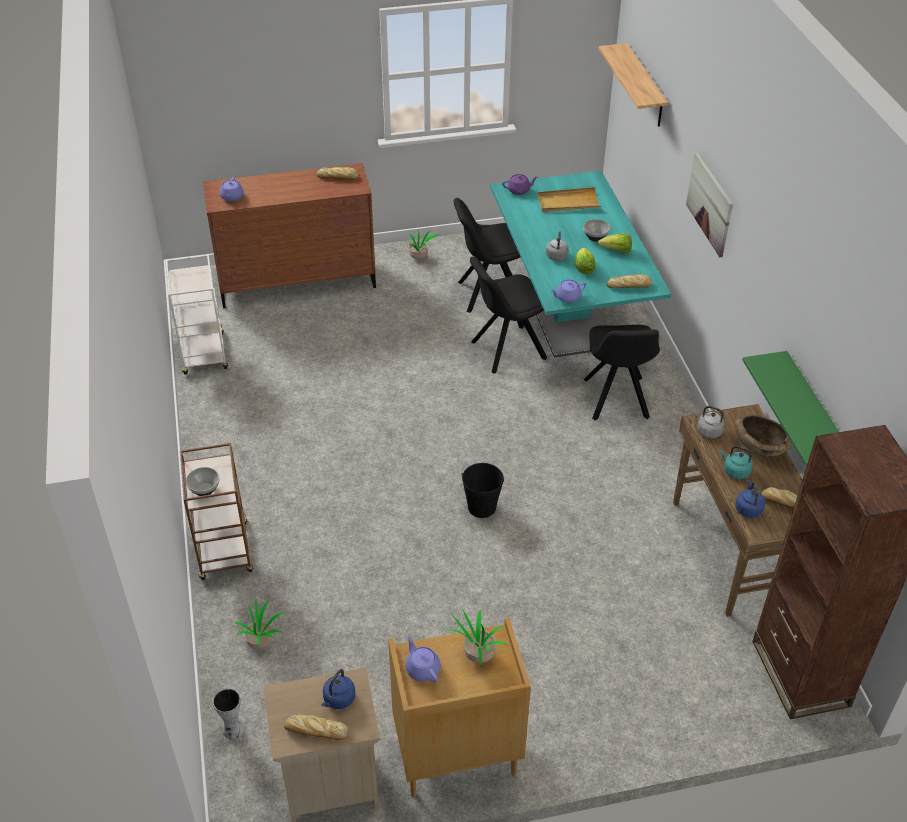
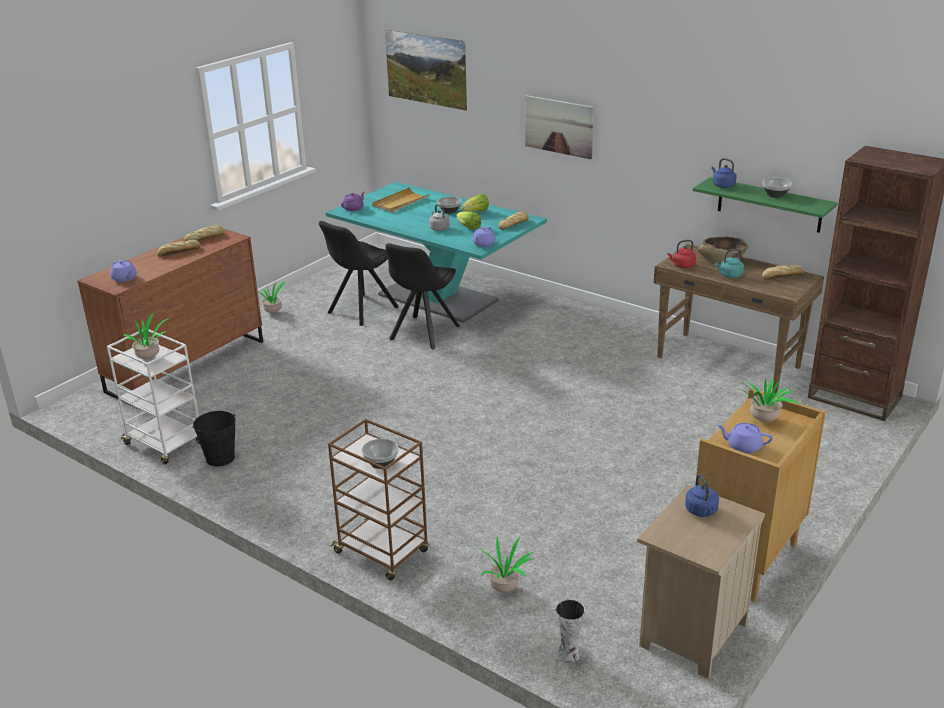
camera: 40 degrees left, 15 degrees down
bread [284,714,349,740] -> bread moved to [157,240,201,257]
black bucket [462,463,504,518] -> black bucket moved to [193,411,236,466]
black chair [584,325,660,421] -> none
shelf [598,43,668,127] -> picture [385,30,467,111]
grey kettle [693,406,725,438] -> red kettle [667,240,696,268]
blue kettle [736,481,765,518] -> blue kettle moved to [712,158,737,188]
none -> potted plant [123,312,168,360]
none -> bowl [763,178,792,198]

